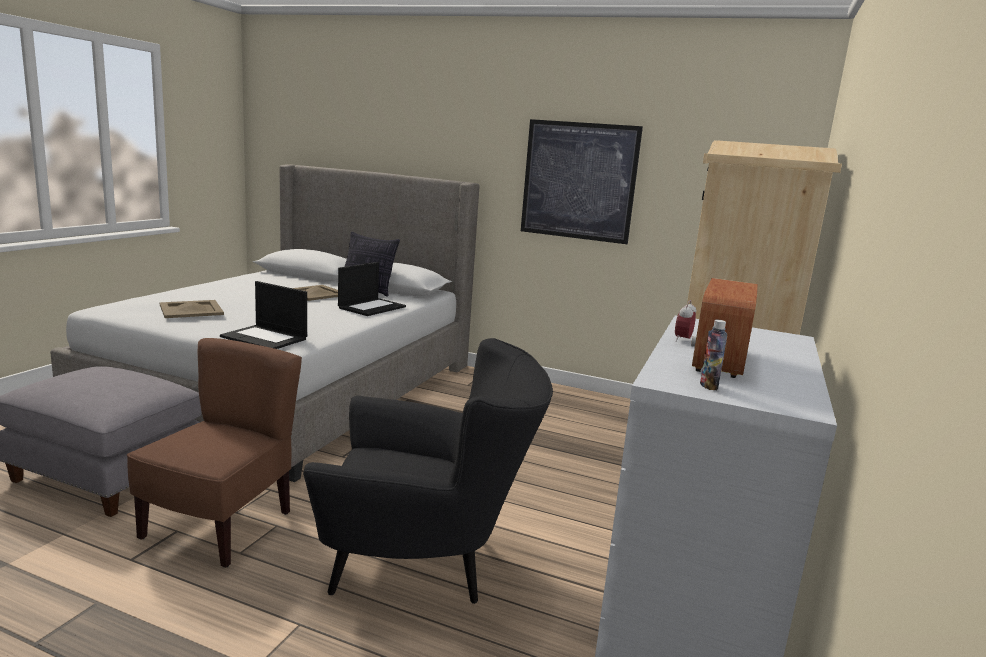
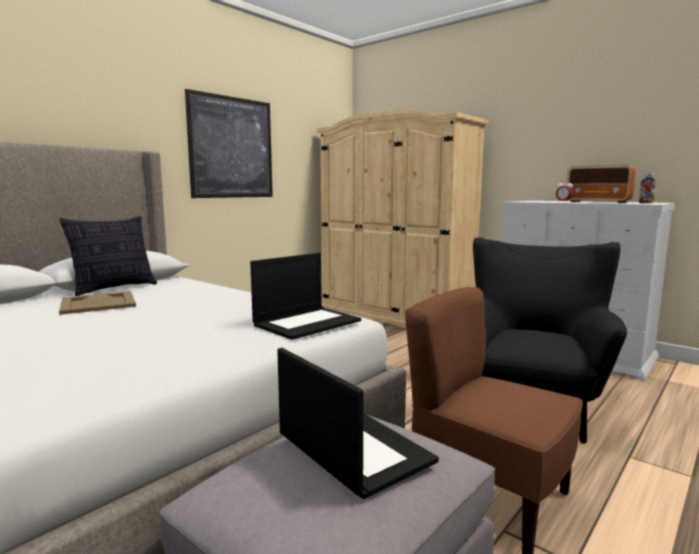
camera: 70 degrees left, 5 degrees down
beige tray [160,300,224,318] -> none
laptop [338,262,406,316] -> laptop moved to [277,348,439,499]

